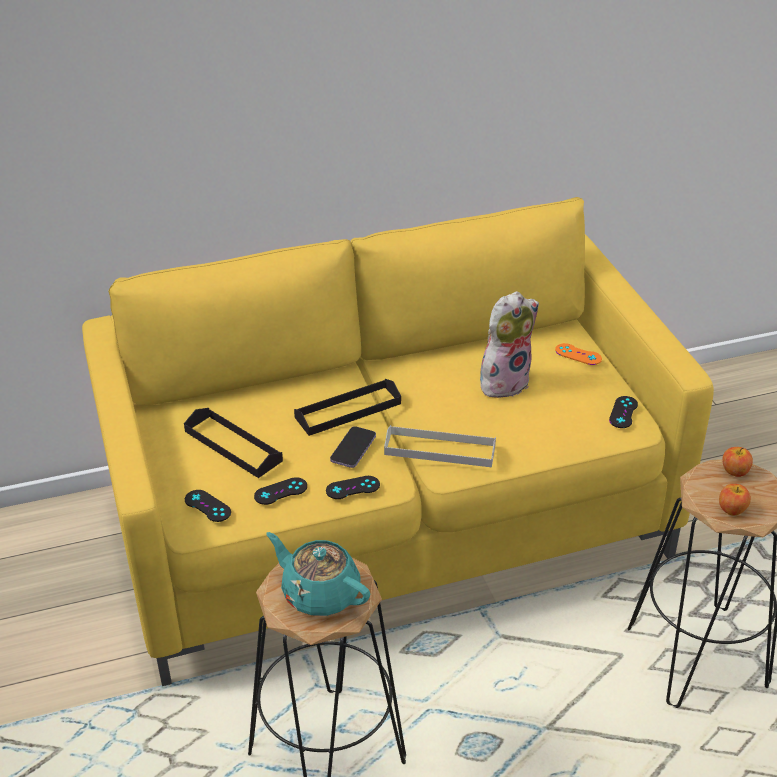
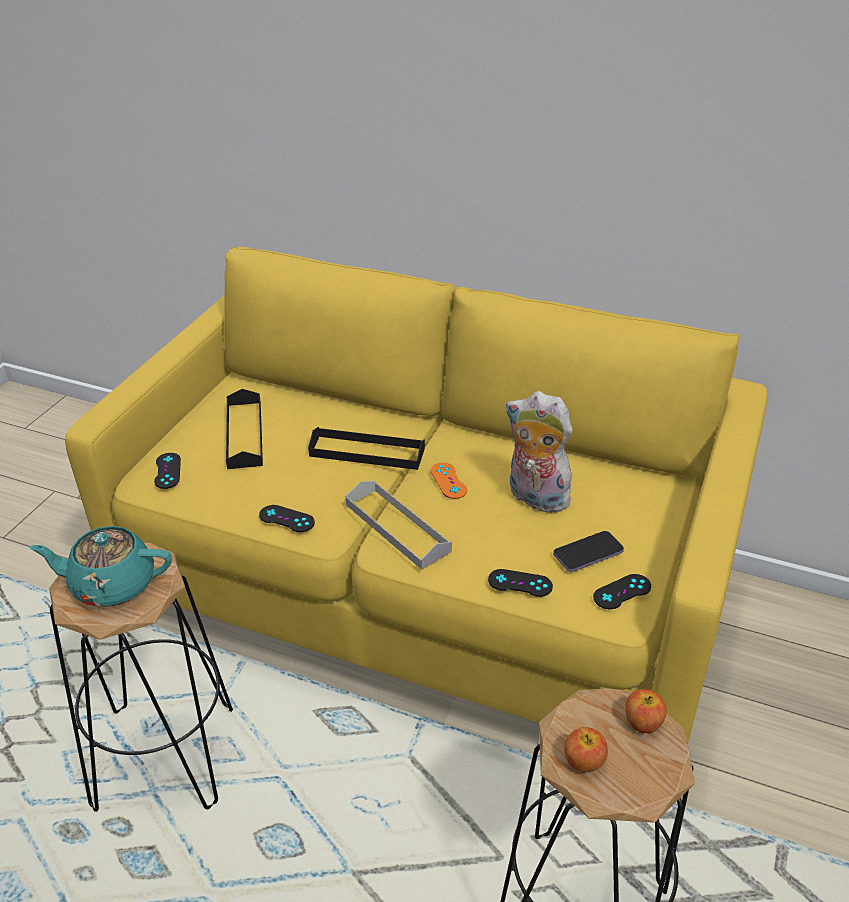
camera: 40 degrees right, 0 degrees up
black game controller [254,477,307,505] -> black game controller moved to [488,569,553,597]
turquoise teapot [267,532,370,616] -> turquoise teapot turned 75 degrees counterclockwise [29,526,172,607]
phone [330,426,376,468] -> phone moved to [553,531,624,572]
plush toy [480,291,539,398] -> plush toy turned 150 degrees counterclockwise [506,391,578,513]
orange game controller [555,343,602,365] -> orange game controller moved to [431,462,467,499]

